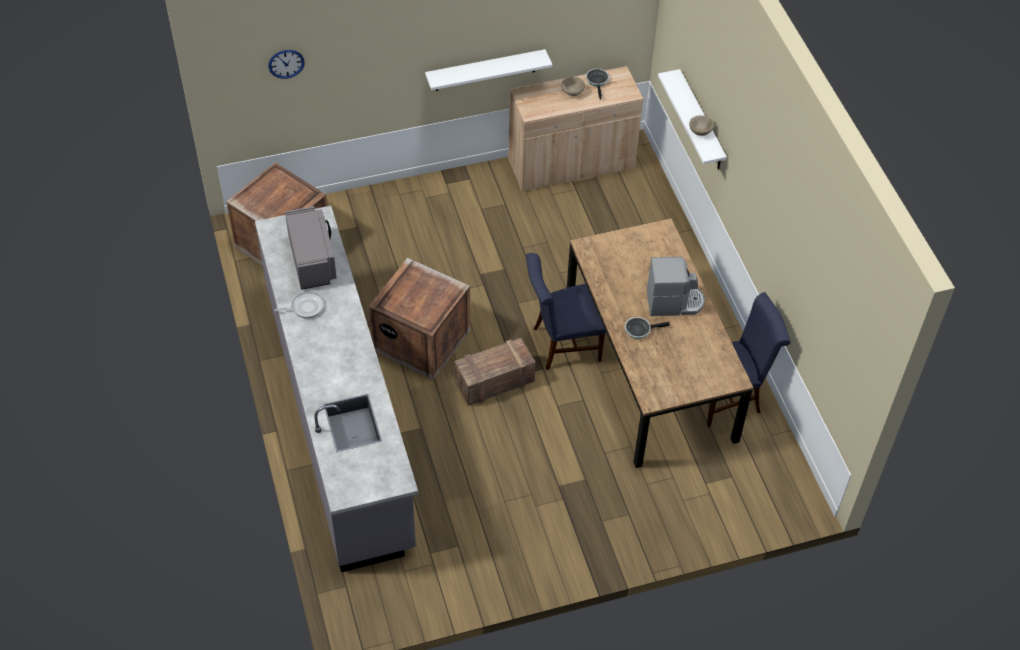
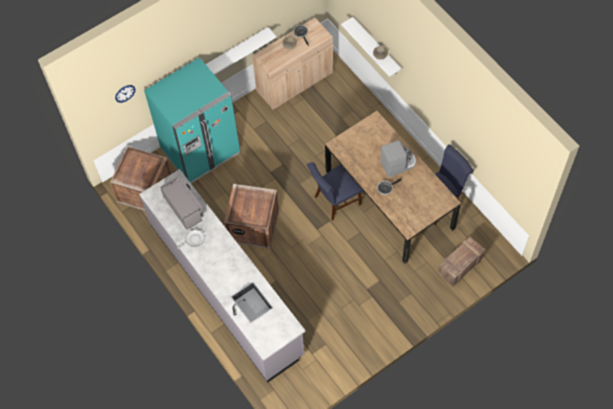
camera: 15 degrees left, 10 degrees up
crate [454,338,536,406] -> crate moved to [438,237,485,286]
none -> turquoise fridge [144,57,240,184]

